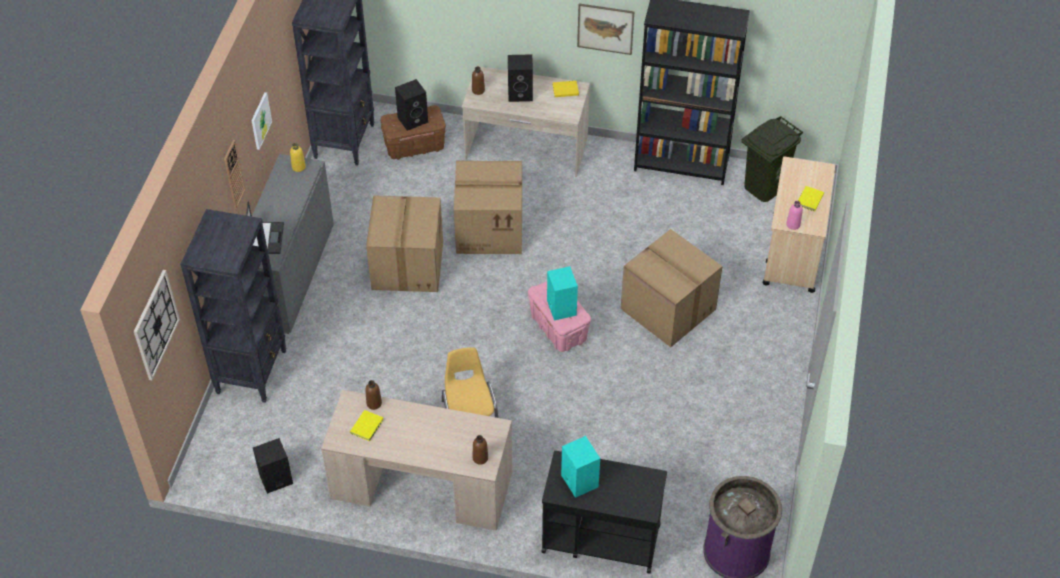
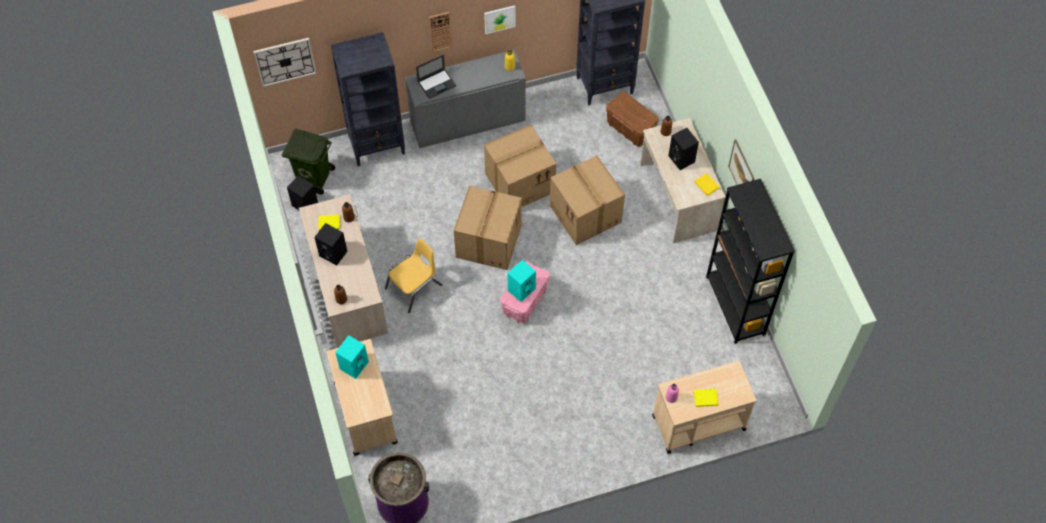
camera: 60 degrees right, 10 degrees up
black speaker [395,79,428,131] -> black speaker moved to [314,223,347,265]
black cart [542,451,667,574] -> beige cart [326,339,398,455]
cardboard box [621,229,722,347] -> cardboard box moved to [454,185,522,270]
green trash can [741,116,803,202] -> green trash can moved to [282,129,336,195]

